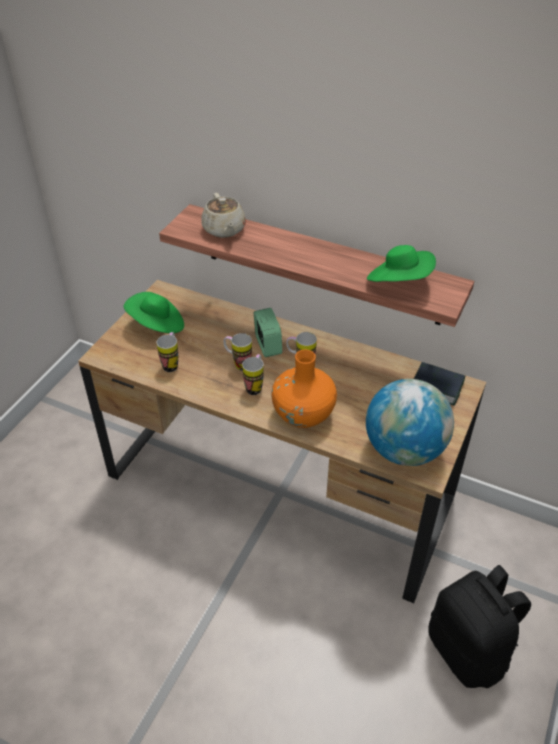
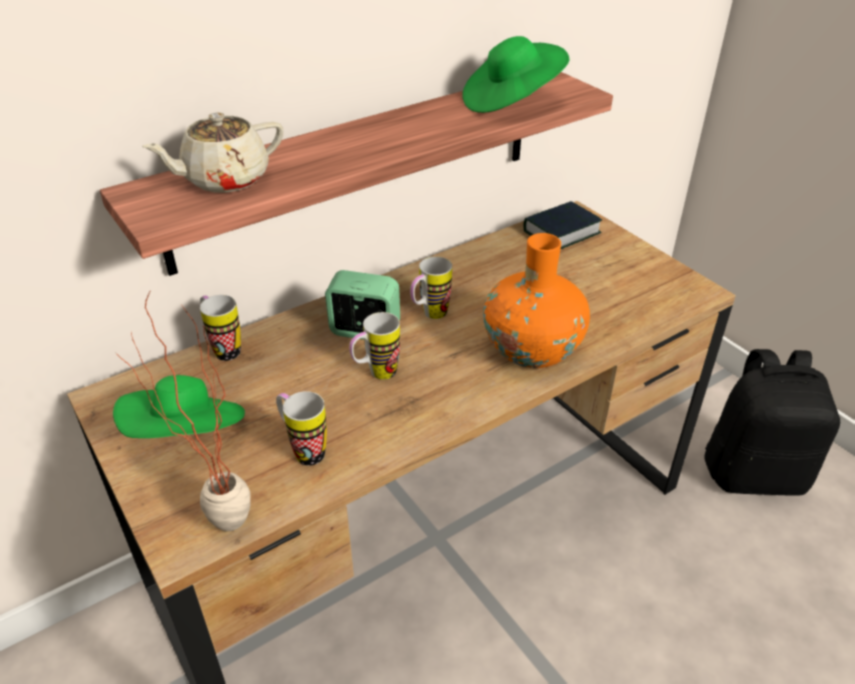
camera: 60 degrees left, 5 degrees down
beige teapot [201,193,246,238] -> beige teapot turned 135 degrees clockwise [142,112,283,193]
mug [242,354,264,395] -> mug moved to [200,295,241,361]
globe [366,379,454,466] -> none
none -> potted plant [114,290,251,531]

